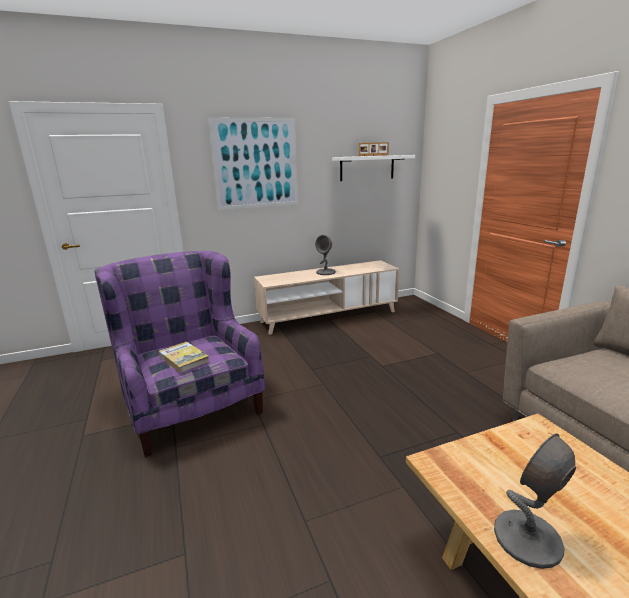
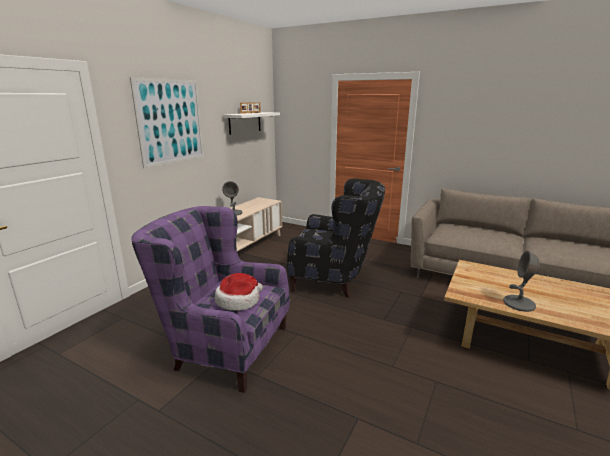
camera: 40 degrees left, 0 degrees up
book [159,341,210,373] -> hat [215,273,263,311]
none -> black armchair [287,178,385,297]

